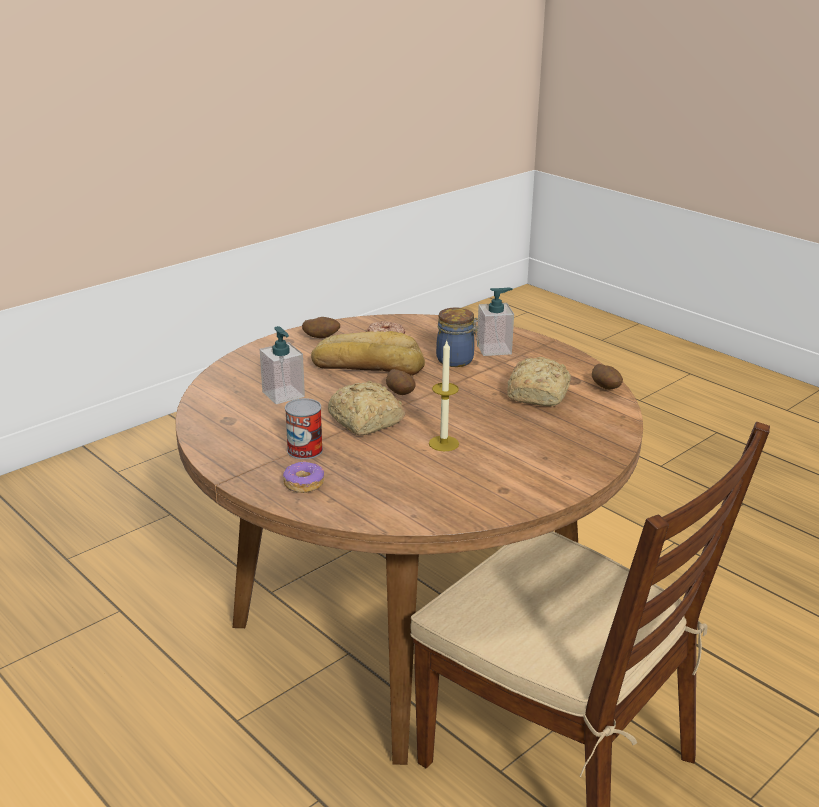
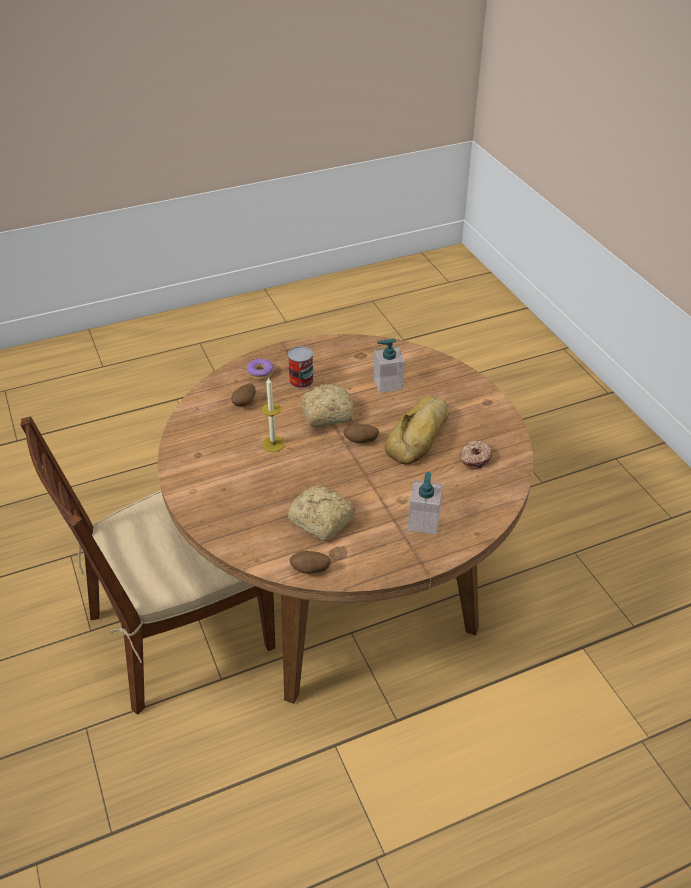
camera: 110 degrees right, 15 degrees up
potato [302,317,340,338] -> potato moved to [231,383,256,407]
jar [436,308,479,367] -> none

